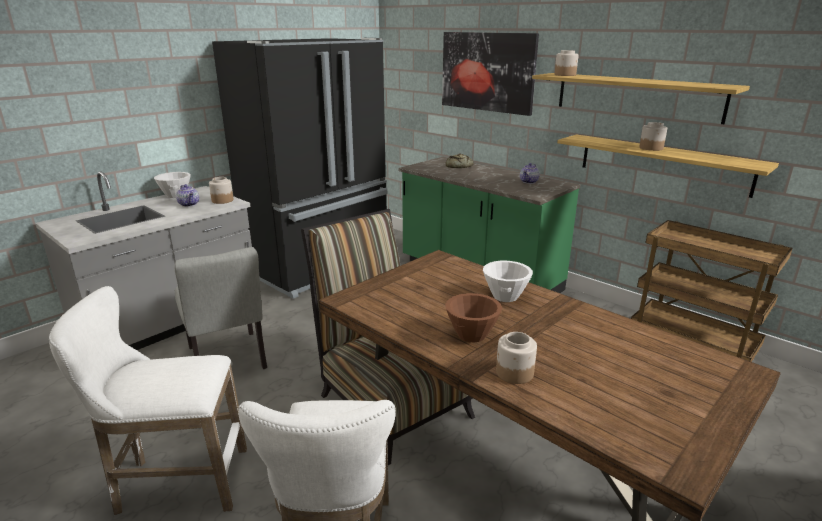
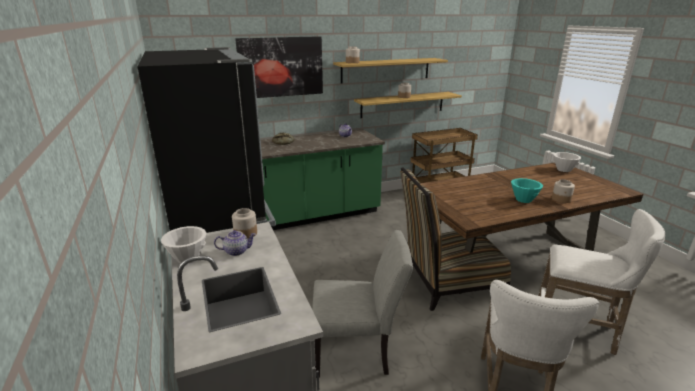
camera: 65 degrees left, 0 degrees up
brown bowl [445,293,502,342] -> turquoise bowl [511,178,543,203]
white bowl [483,261,533,302] -> white bowl moved to [553,152,581,172]

